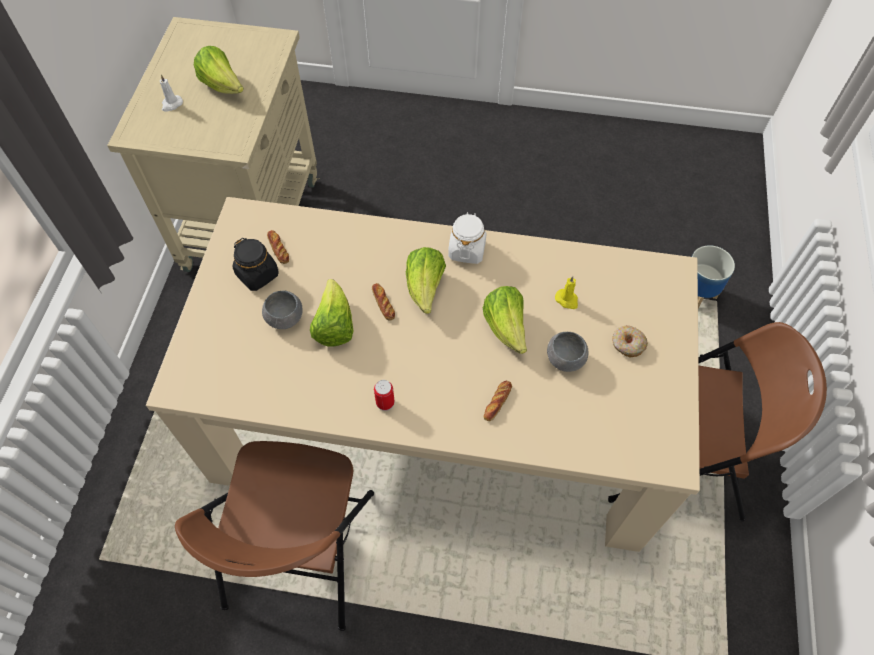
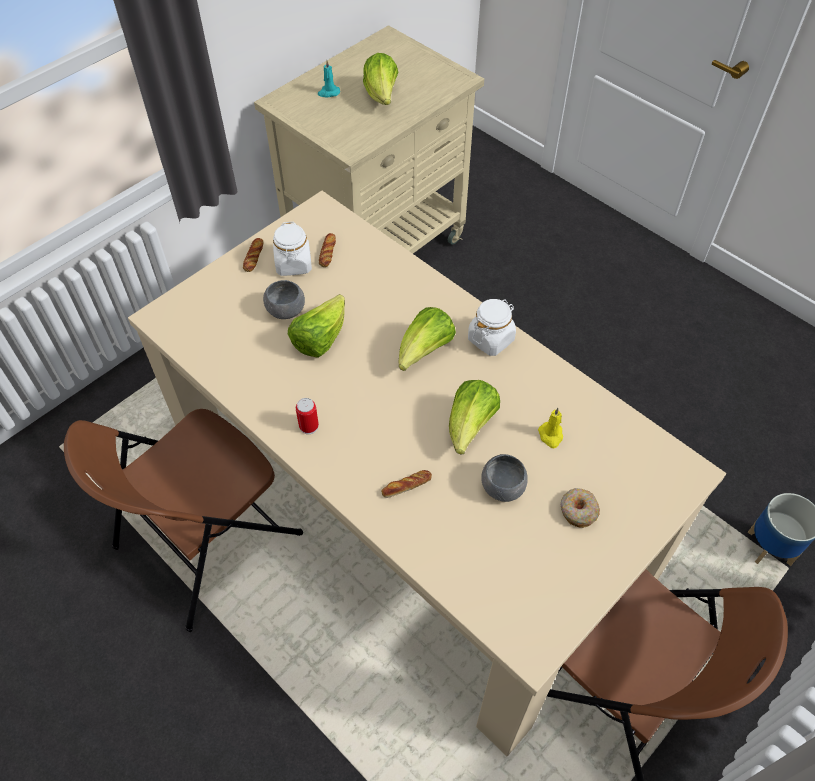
camera: 35 degrees right, 5 degrees down
white candle [160,75,183,112] -> turquoise candle [318,61,340,97]
black jar [233,238,279,291] -> white jar [273,222,312,276]
bread [372,283,395,321] -> bread moved to [243,238,264,272]

